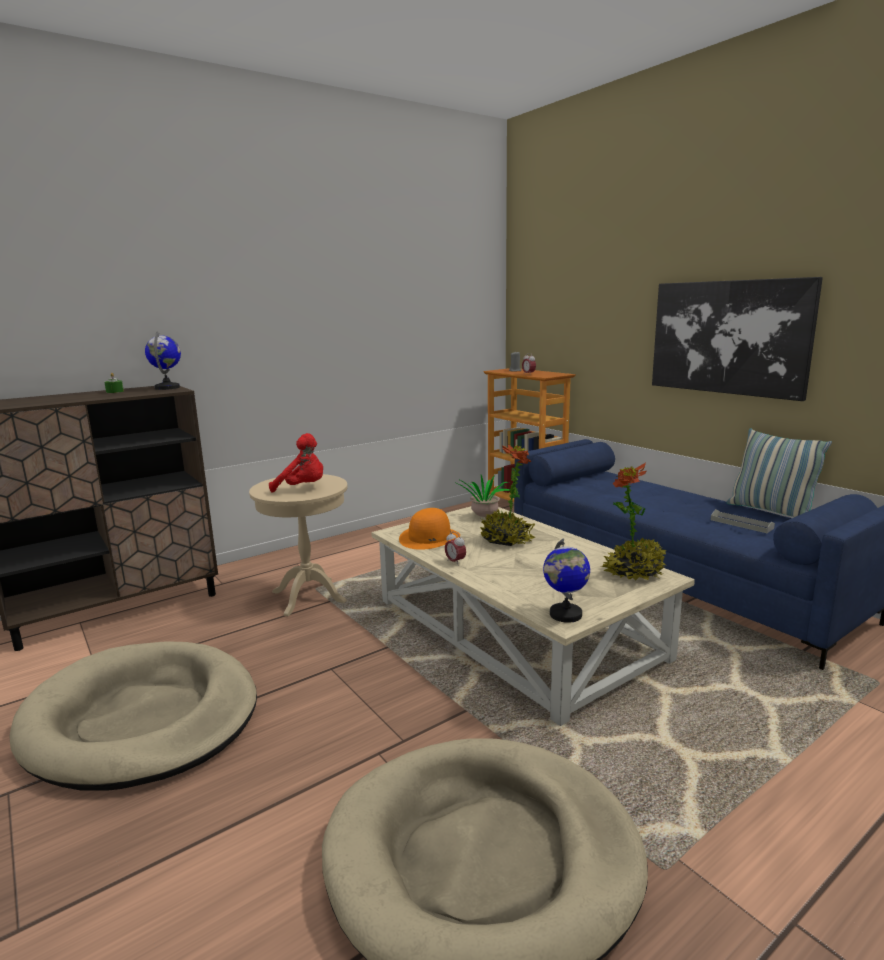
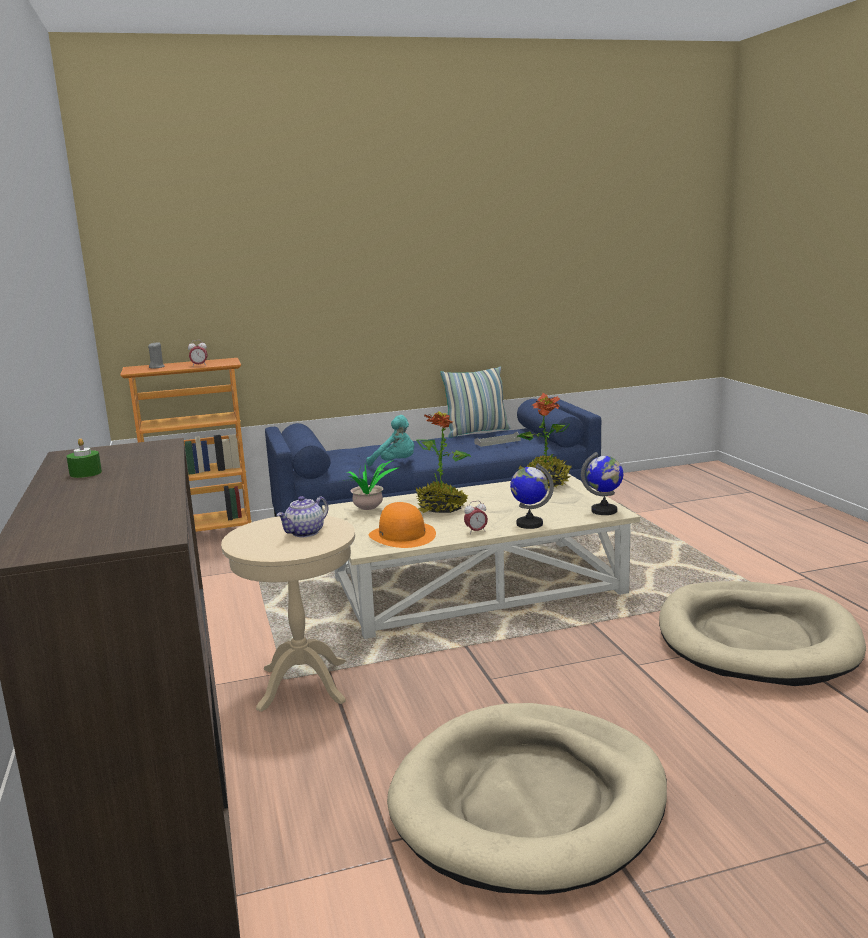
camera: 70 degrees left, 0 degrees up
globe [145,331,181,390] -> globe moved to [510,463,554,529]
red plush toy [269,433,323,492] -> teapot [277,496,328,537]
picture [652,277,823,401] -> none
none -> turquoise plush toy [366,415,414,467]

